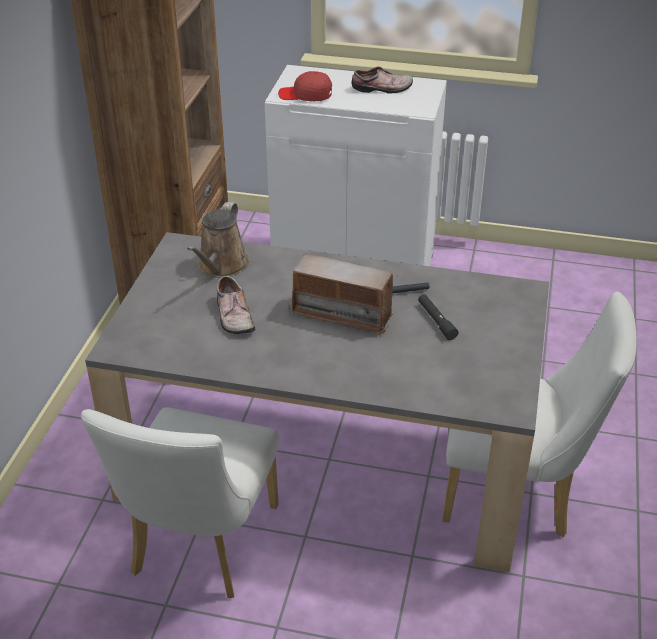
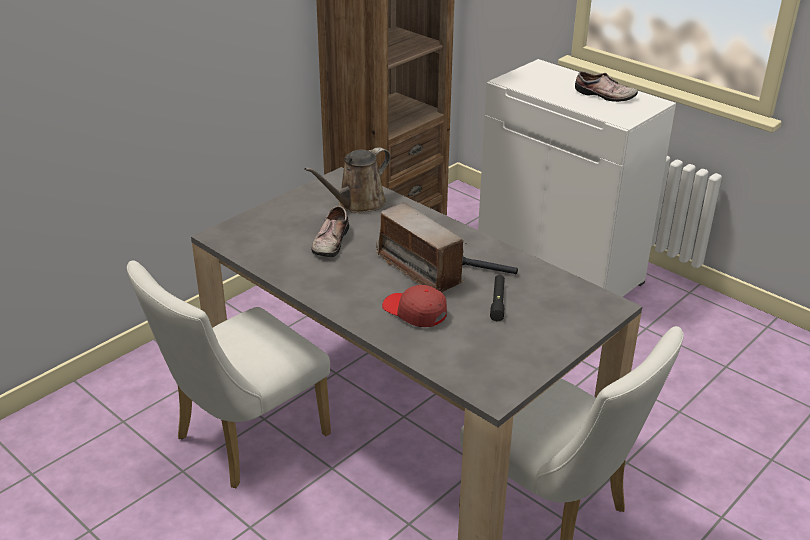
camera: 30 degrees right, 5 degrees down
red cap [278,71,332,101] -> red cap moved to [382,285,447,327]

